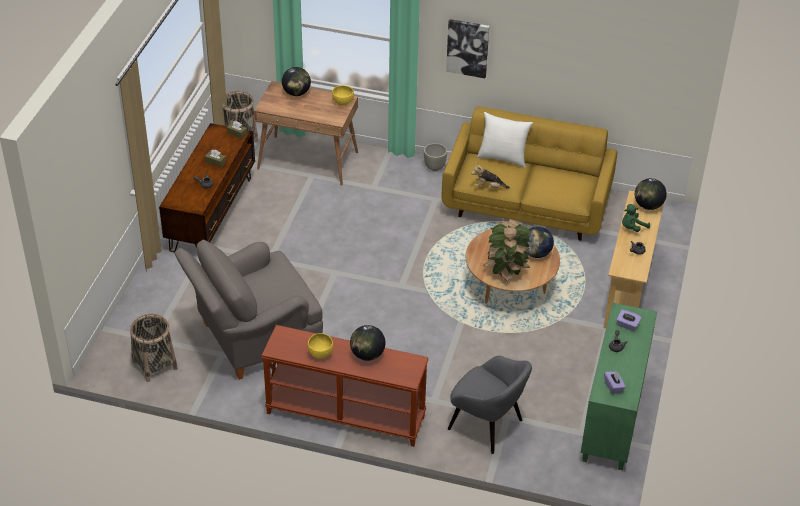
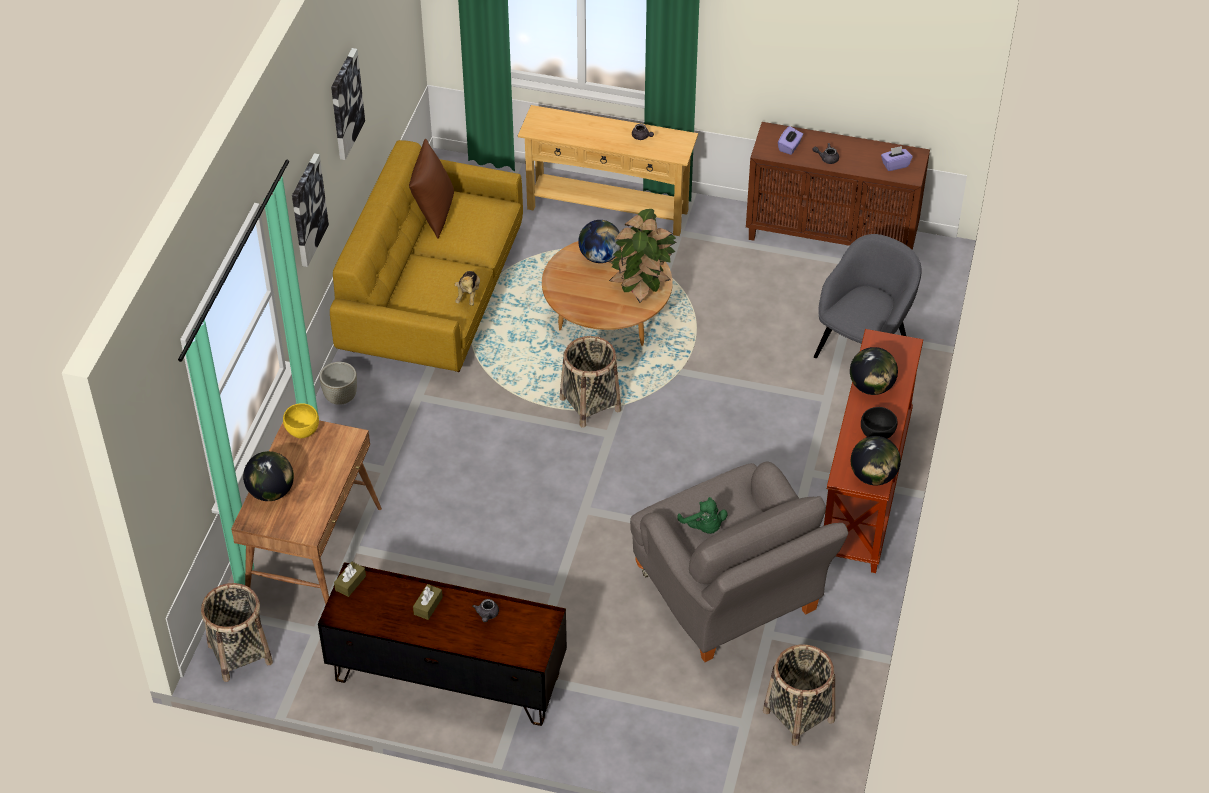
camera: 90 degrees left, 5 degrees up
yellow bowl [308,333,333,359] -> black bowl [861,407,898,439]
white pillow [477,112,533,168] -> none
green cabinet [581,303,657,470] -> brown cabinet [746,122,930,250]
green plush toy [622,204,650,232] -> green plush toy moved to [677,497,728,534]
globe [635,178,667,210] -> globe moved to [851,436,901,486]
none -> picture [331,48,365,160]
none -> brown pillow [409,139,454,239]
none -> basket [560,336,621,428]

